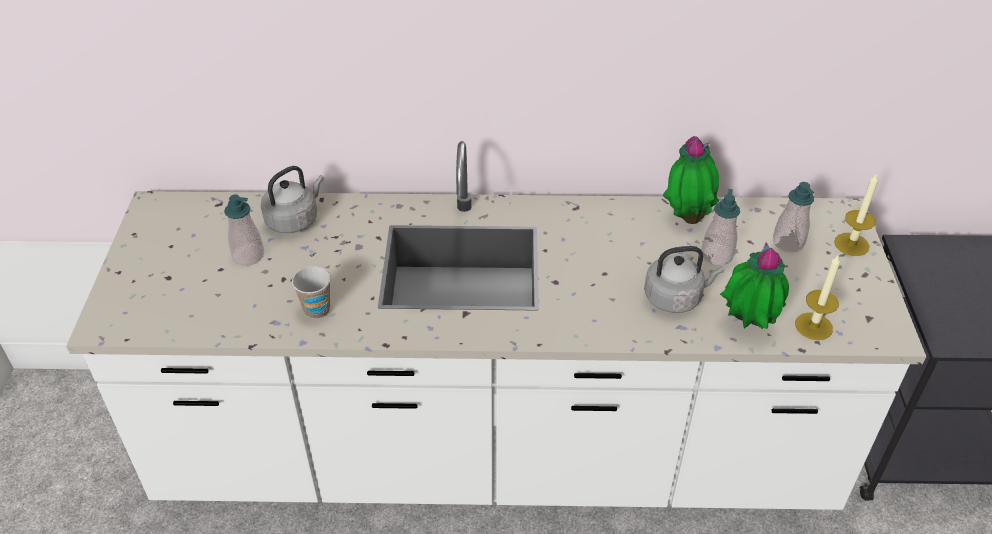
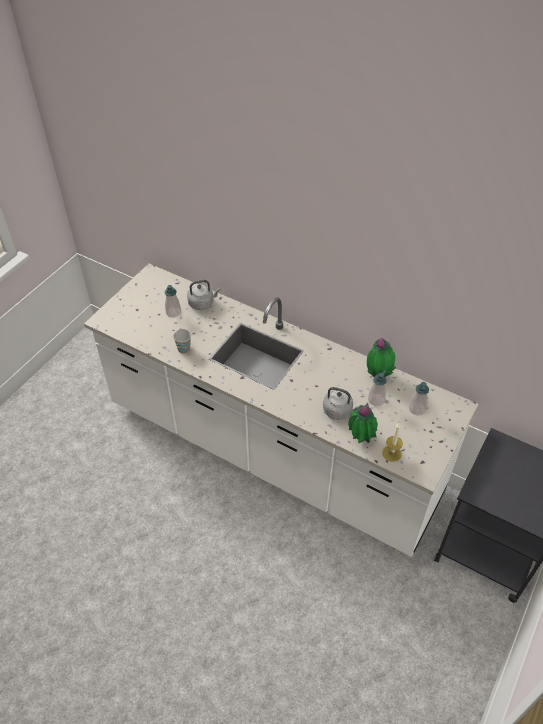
camera: 30 degrees right, 5 degrees up
candle [834,173,878,256] -> none

